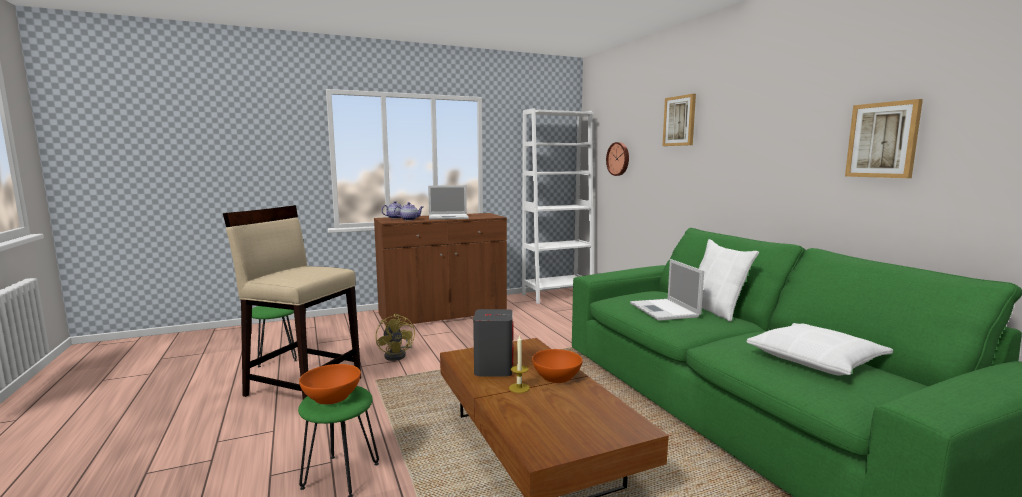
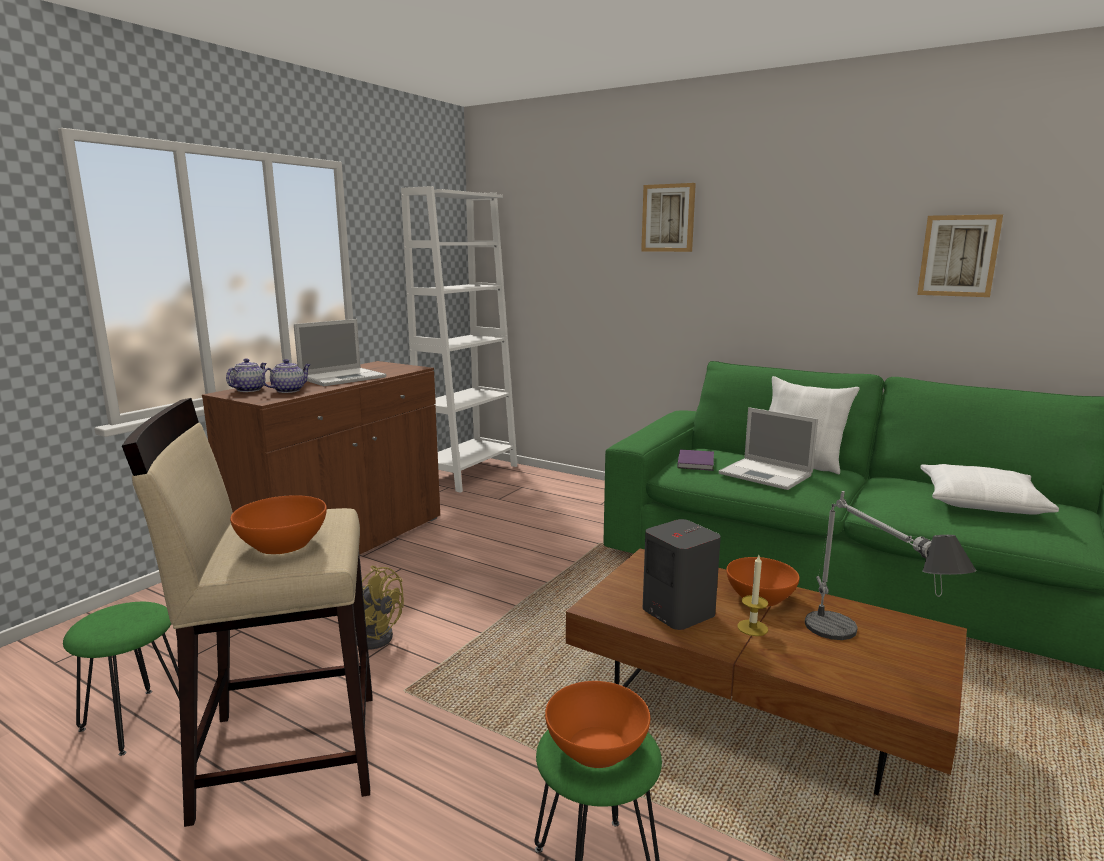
camera: 35 degrees left, 5 degrees up
wall clock [606,142,629,176] -> none
none -> orange bowl [230,495,327,554]
none -> purple book [677,450,714,471]
none -> table lamp [805,491,977,640]

